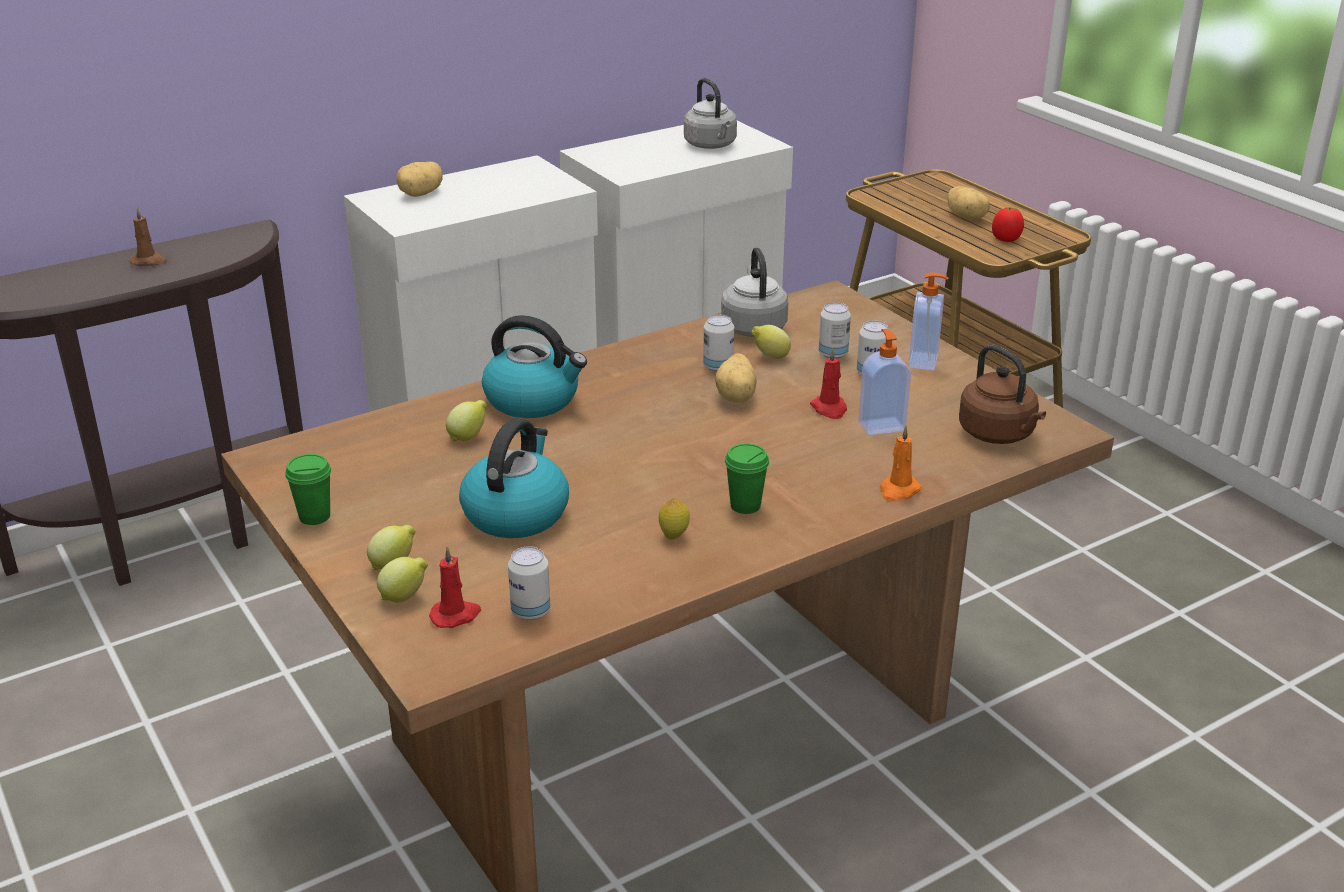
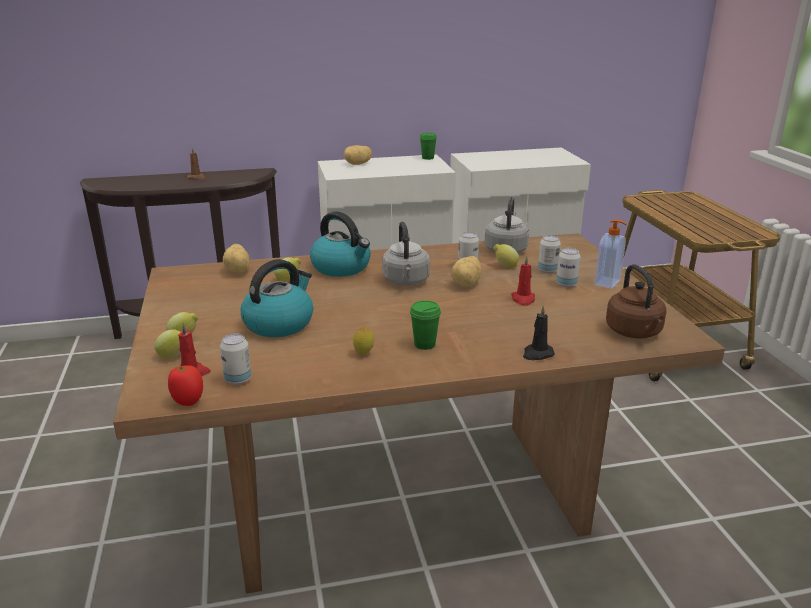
camera: 20 degrees right, 5 degrees down
green cup [285,454,331,525] -> green cup moved to [420,133,437,160]
grey kettle [684,78,737,149] -> grey kettle moved to [382,222,430,286]
soap dispenser [858,329,911,435] -> none
orange candle [880,425,922,501] -> black candle [523,305,555,360]
potato [948,186,990,219] -> potato moved to [223,244,250,273]
tomato [992,207,1024,242] -> tomato moved to [168,365,203,406]

